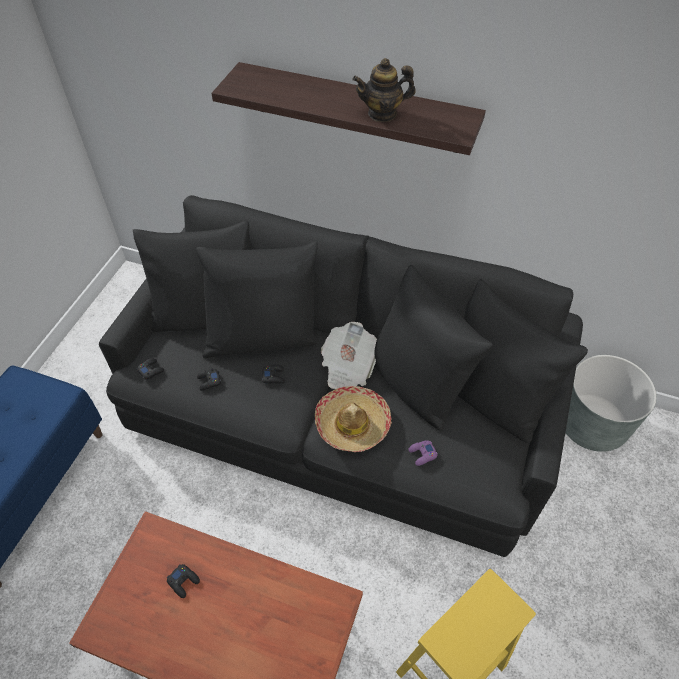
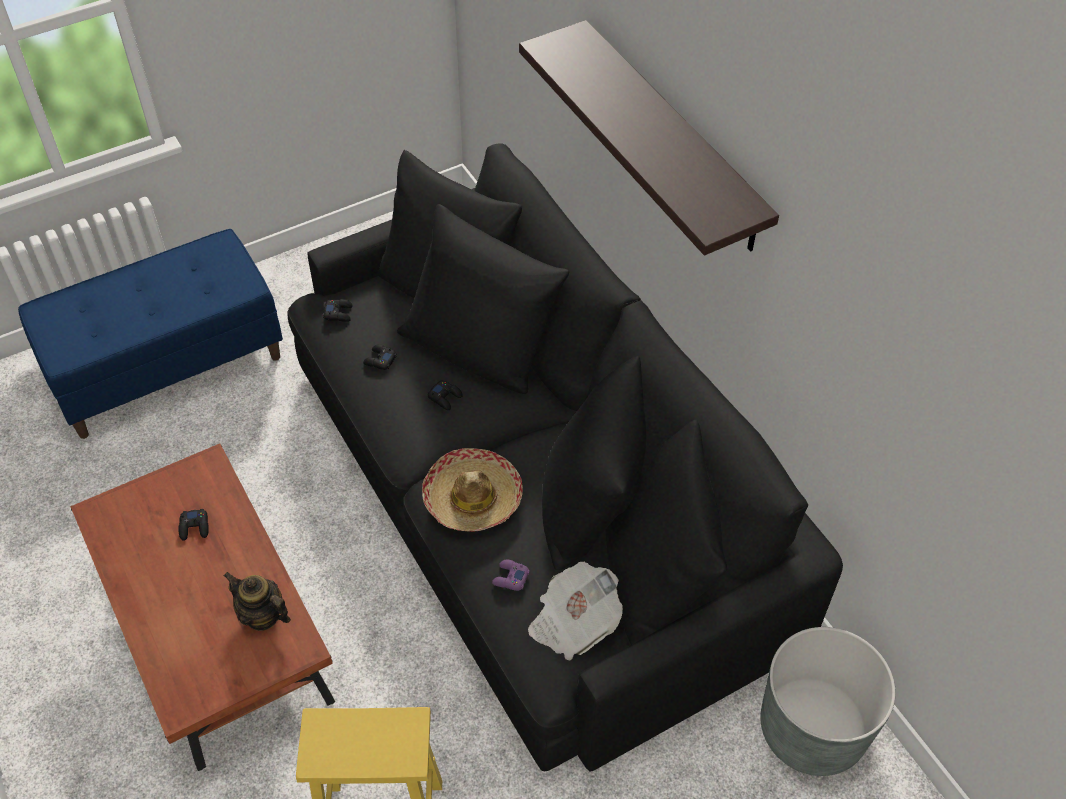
camera: 40 degrees right, 0 degrees up
newspaper [321,322,377,389] -> newspaper moved to [528,562,623,661]
teapot [353,58,416,122] -> teapot moved to [224,572,291,631]

